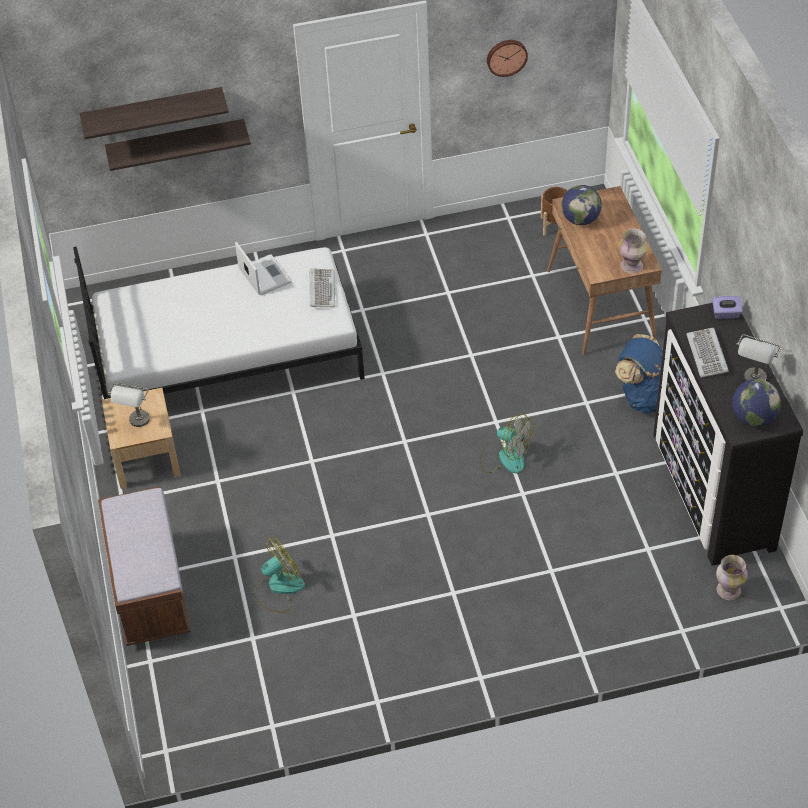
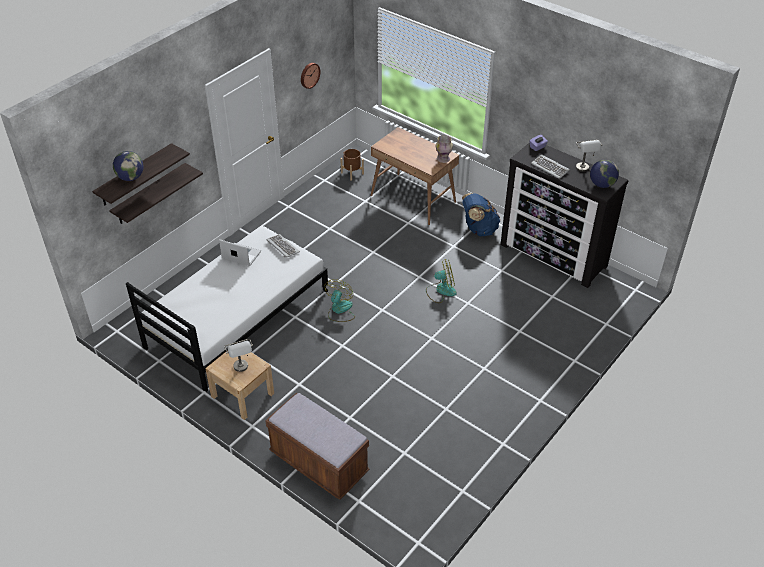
camera: 40 degrees left, 5 degrees down
fan [253,538,305,613] -> fan moved to [325,279,355,322]
globe [561,185,602,225] -> globe moved to [113,151,144,181]
vase [716,555,747,600] -> none

